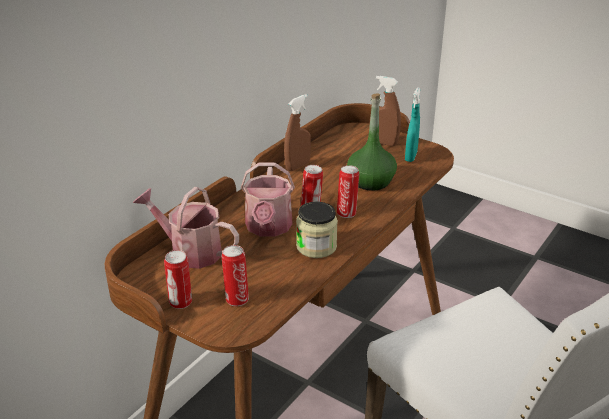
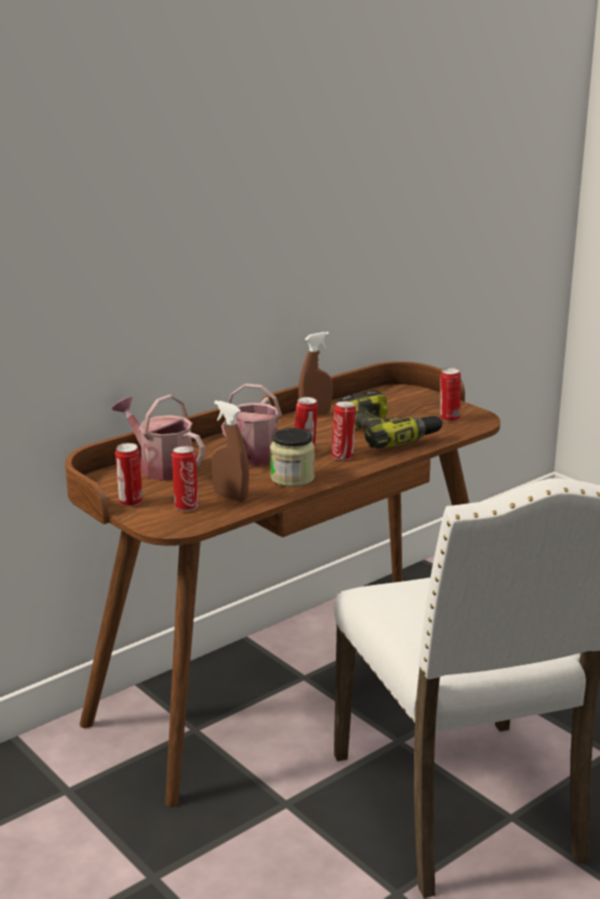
camera: 15 degrees right, 10 degrees down
green bottle [347,93,397,191] -> power drill [339,391,443,448]
brown spray bottle [370,76,401,146] -> brown spray bottle moved to [212,400,249,502]
turquoise spray bottle [405,87,420,162] -> can [440,367,461,422]

